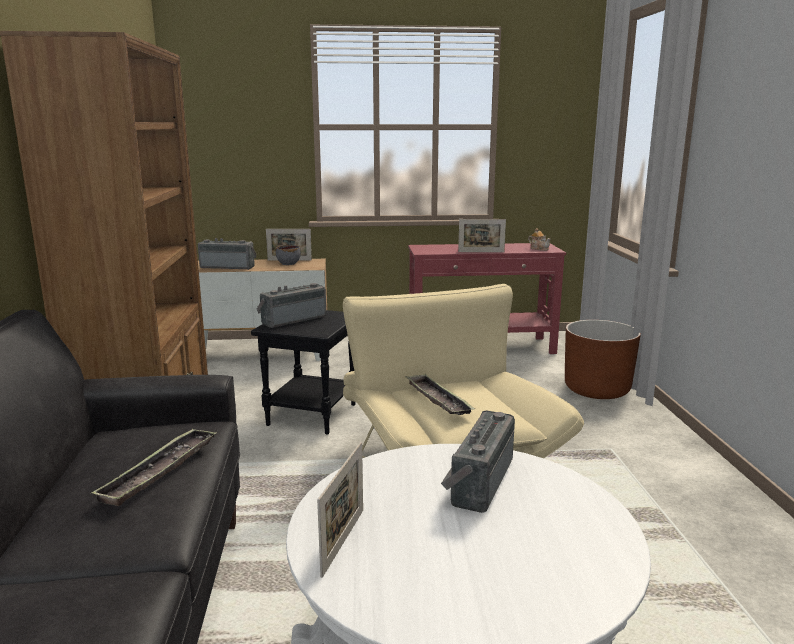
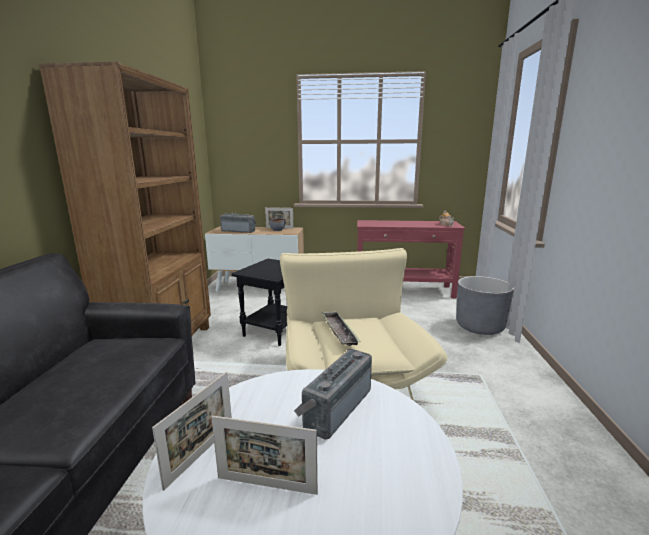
camera: 10 degrees right, 0 degrees up
tray [92,428,216,506] -> none
radio [257,283,326,328] -> none
picture frame [458,219,506,252] -> picture frame moved to [212,416,318,495]
brown planter [565,320,641,399] -> grey planter [456,276,514,335]

